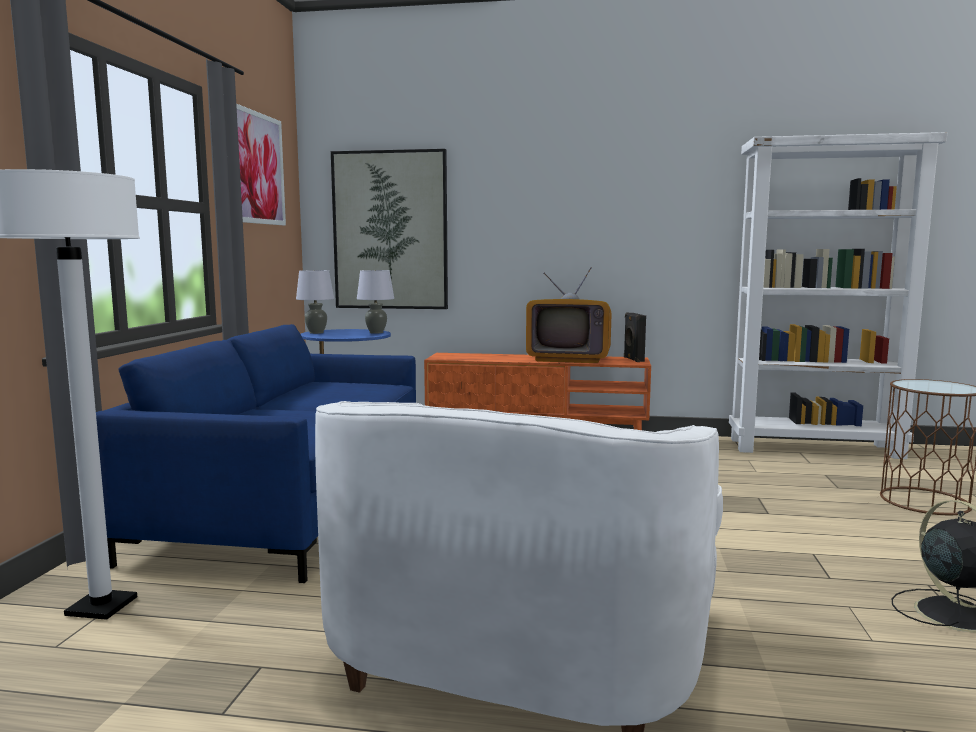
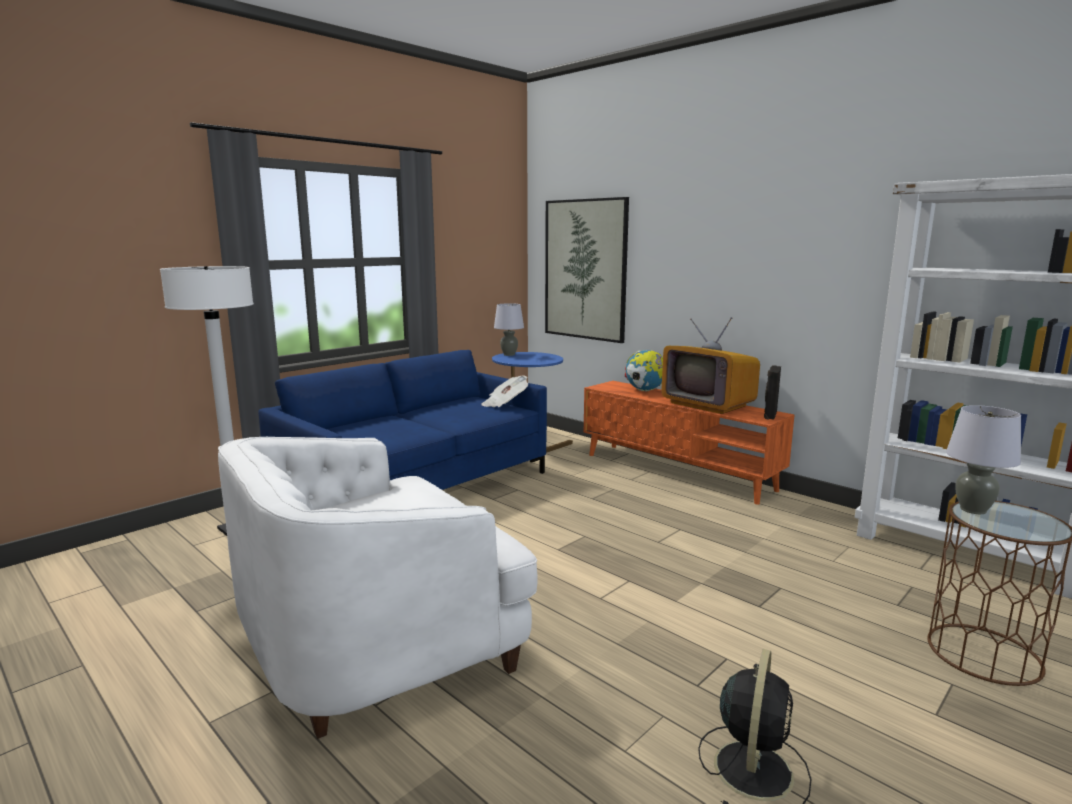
camera: 35 degrees right, 5 degrees up
picture [236,104,286,225] -> none
grey table lamp [357,270,394,334] -> grey table lamp moved to [946,405,1021,514]
none -> newspaper [481,375,528,407]
none -> globe [625,350,663,391]

